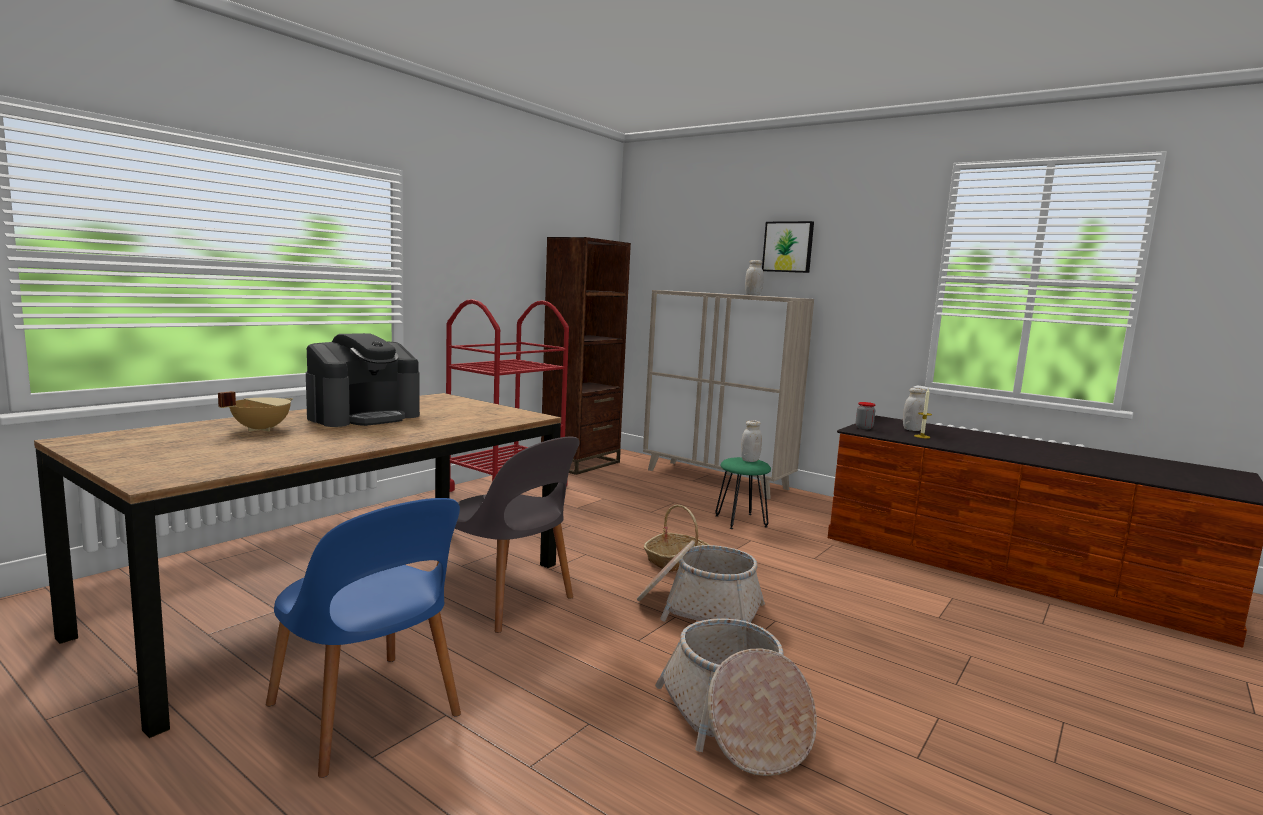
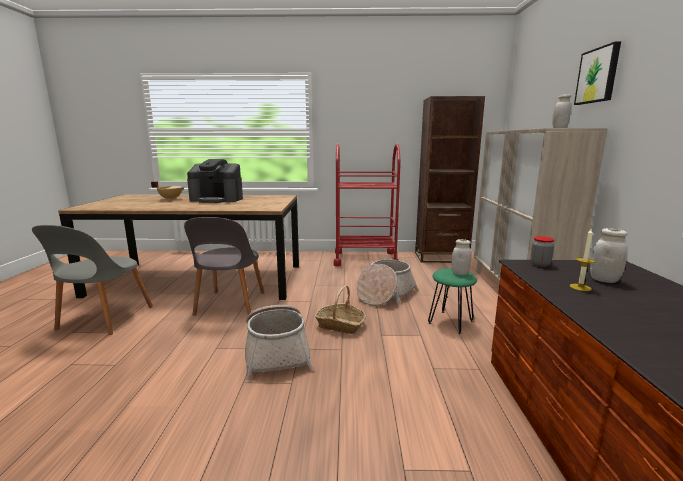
camera: 55 degrees right, 5 degrees up
blue chair [266,498,461,778] -> grey chair [32,225,153,335]
basket [655,618,817,776] -> basket moved to [356,259,418,306]

